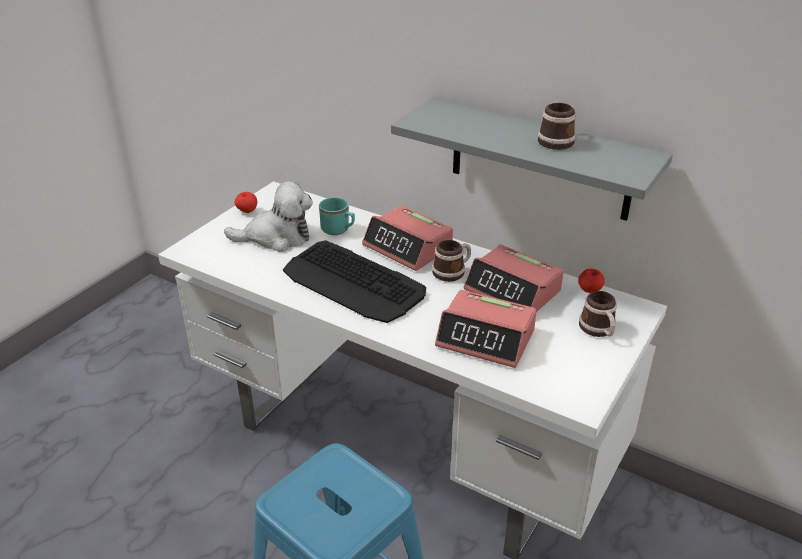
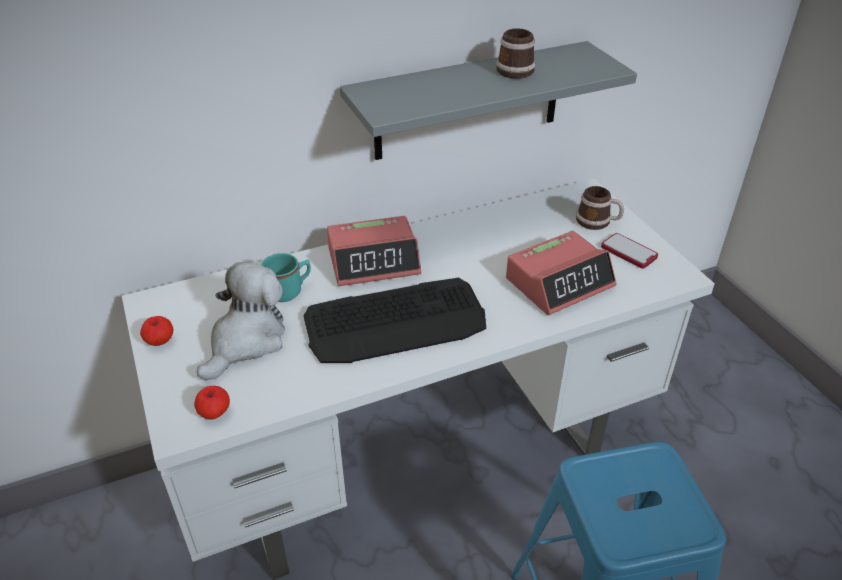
camera: 55 degrees left, 5 degrees up
mug [432,240,471,282] -> none
alarm clock [464,245,564,311] -> none
apple [578,269,604,293] -> apple moved to [194,386,230,420]
none -> phone [601,233,658,269]

